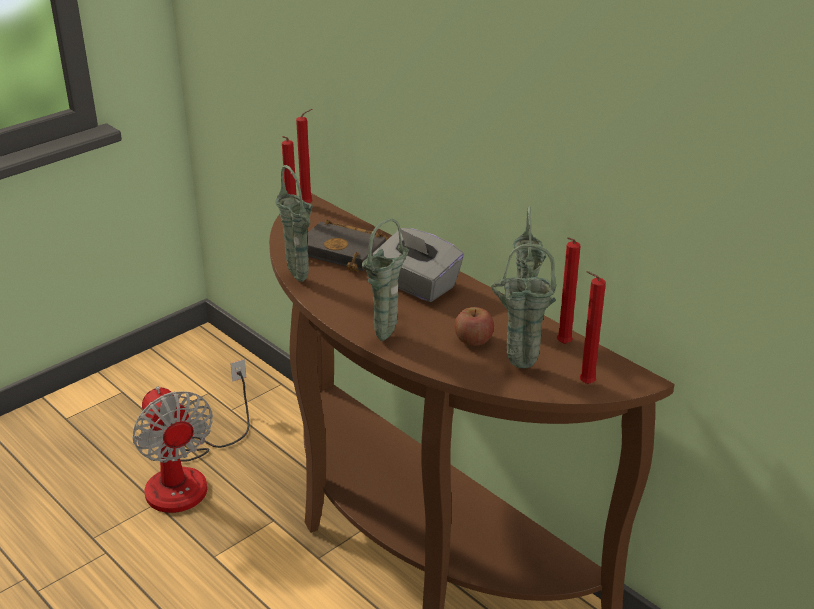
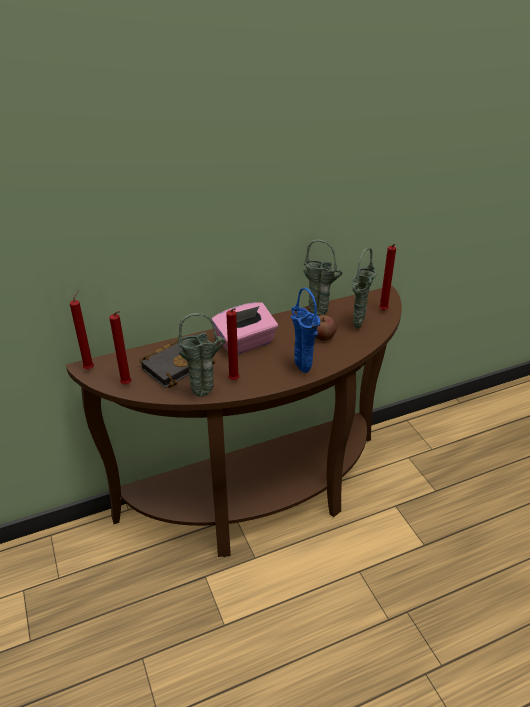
camera: 70 degrees left, 5 degrees up
fan [132,359,250,513] -> none
green vase [362,218,409,341] -> blue vase [291,287,321,373]
grey tissue box [373,228,464,302] -> pink tissue box [211,302,278,354]
red candle [557,237,580,344] -> red candle moved to [226,308,240,380]

